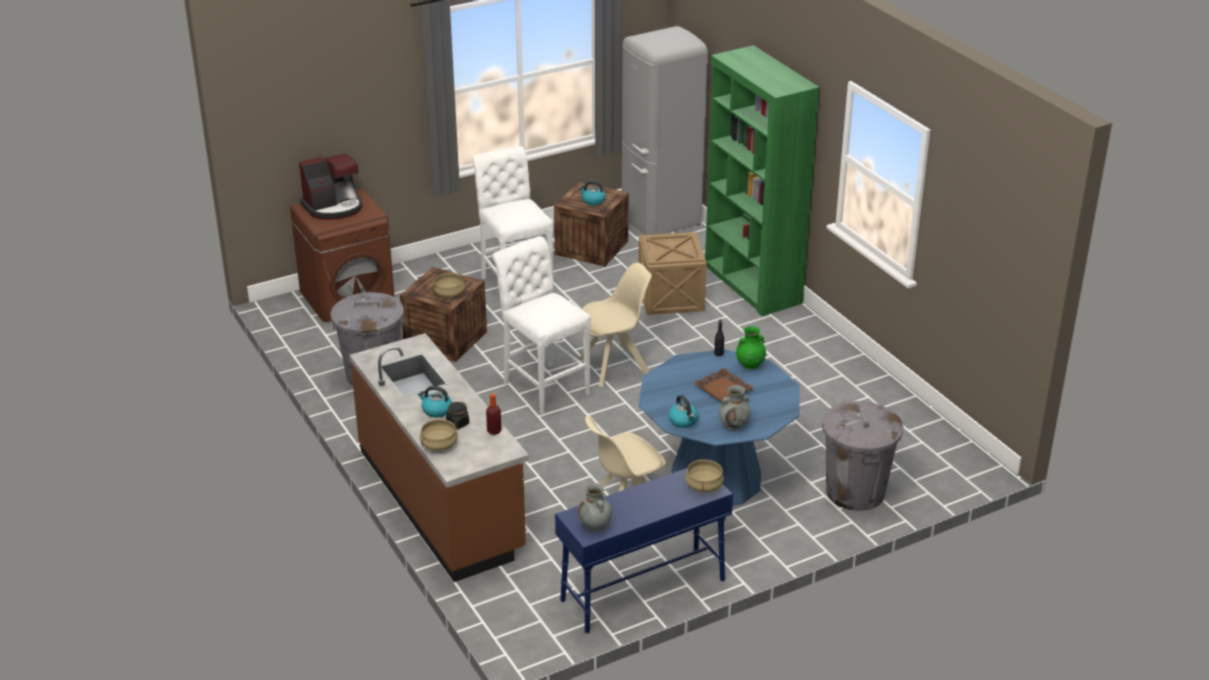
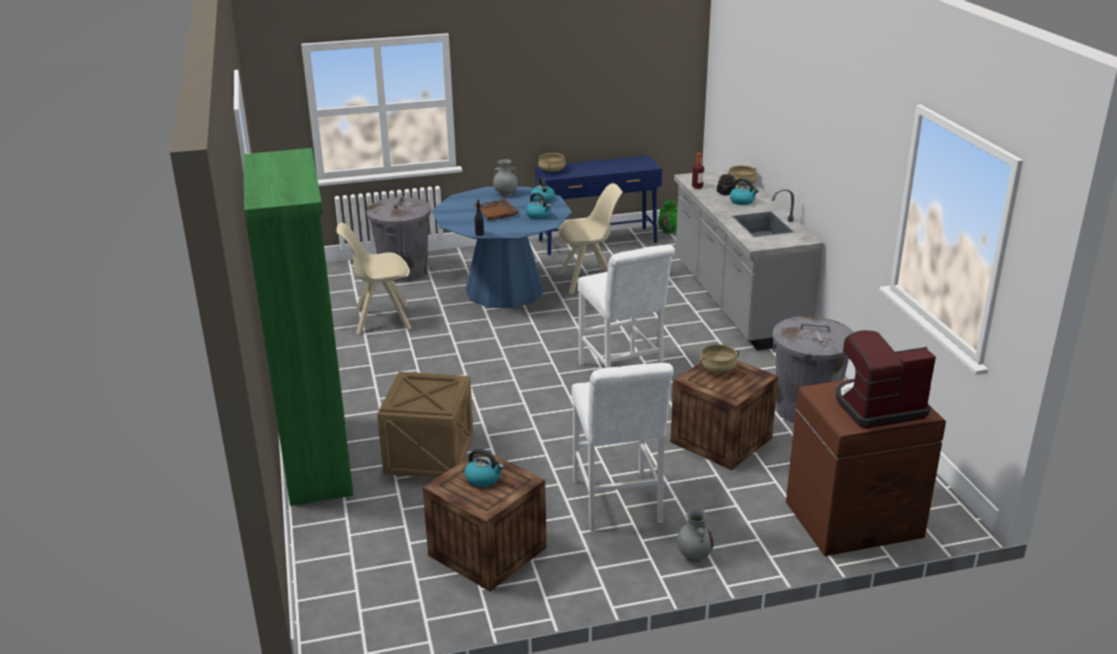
camera: 165 degrees left, 5 degrees down
brown counter [350,333,529,582] -> grey counter [674,169,824,351]
beige chair [578,263,652,387] -> beige chair moved to [337,223,411,334]
grey vase [578,483,612,531] -> grey vase moved to [677,509,714,562]
grey fridge [622,26,708,235] -> none
green vase [736,326,766,369] -> green vase moved to [658,201,677,234]
none -> kettle [526,192,551,219]

